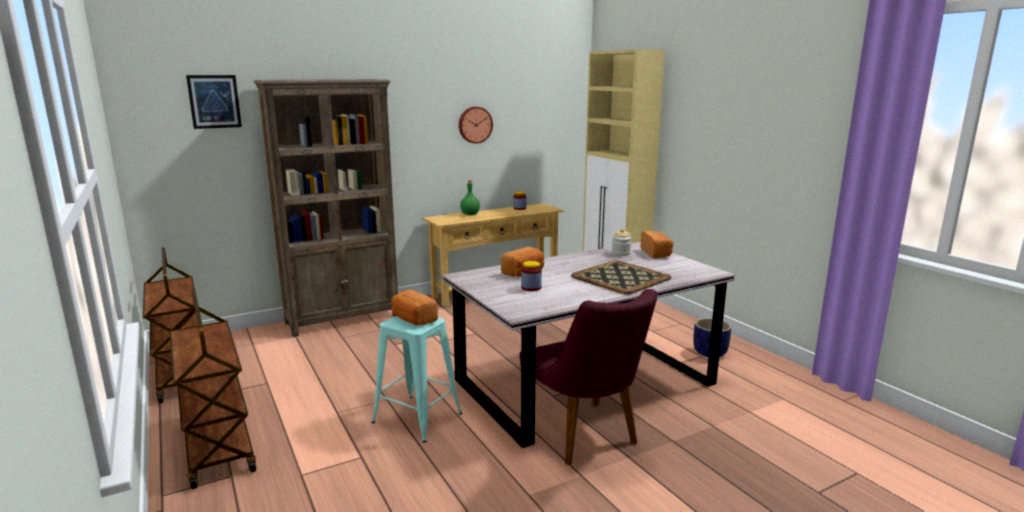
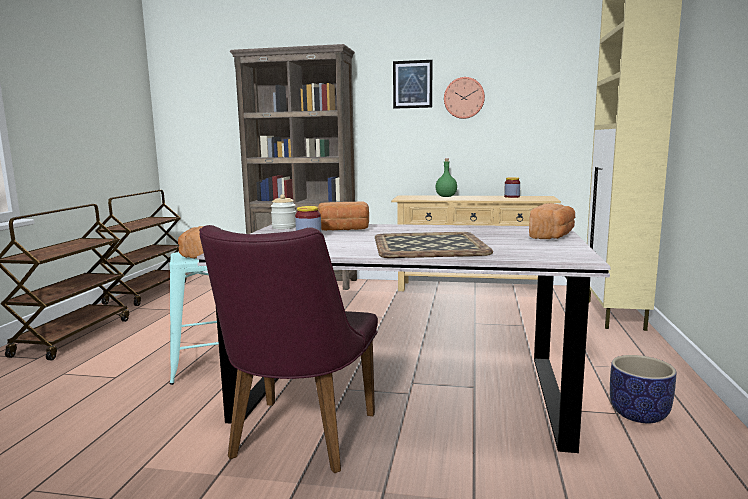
camera: 40 degrees right, 5 degrees down
picture [186,75,242,129] -> picture moved to [393,60,432,109]
jar [612,229,632,256] -> jar moved to [271,194,296,229]

